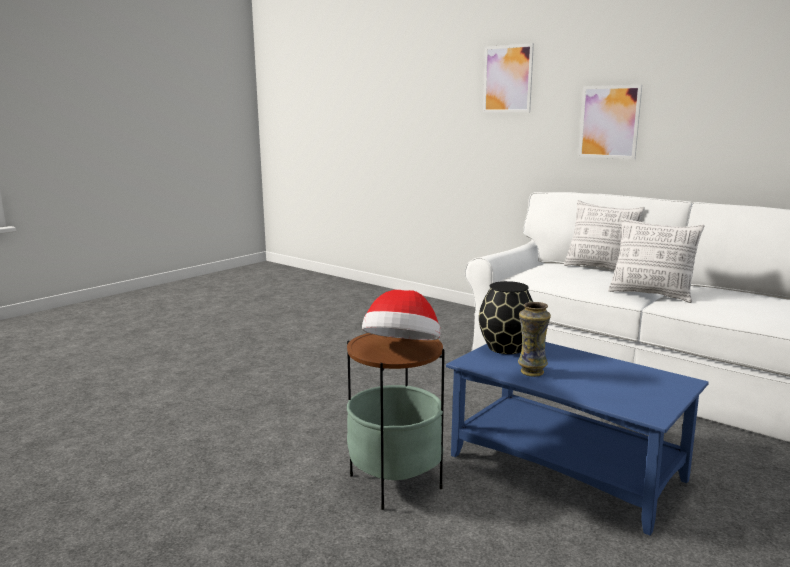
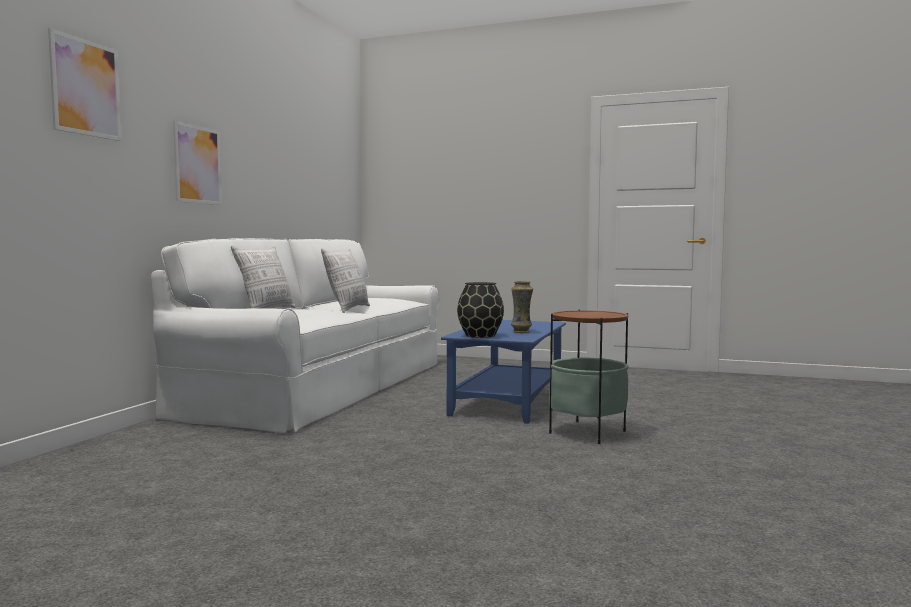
camera: 110 degrees left, 10 degrees down
hat [362,290,440,340] -> none

